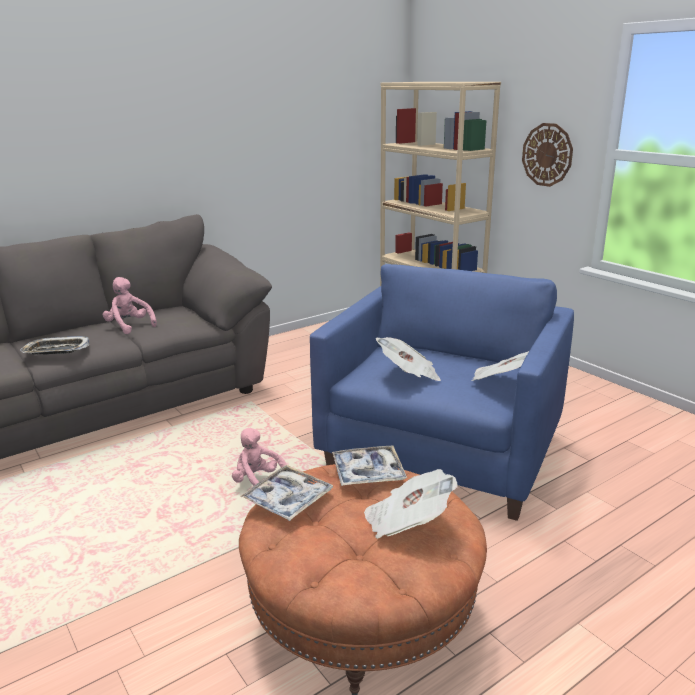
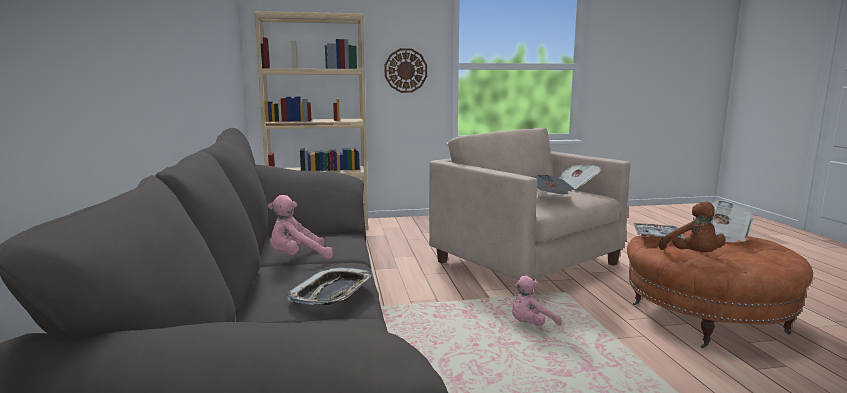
camera: 65 degrees left, 10 degrees down
tray [240,465,333,521] -> brown plush toy [659,202,726,252]
blue armchair [310,264,574,521] -> beige armchair [429,128,630,295]

